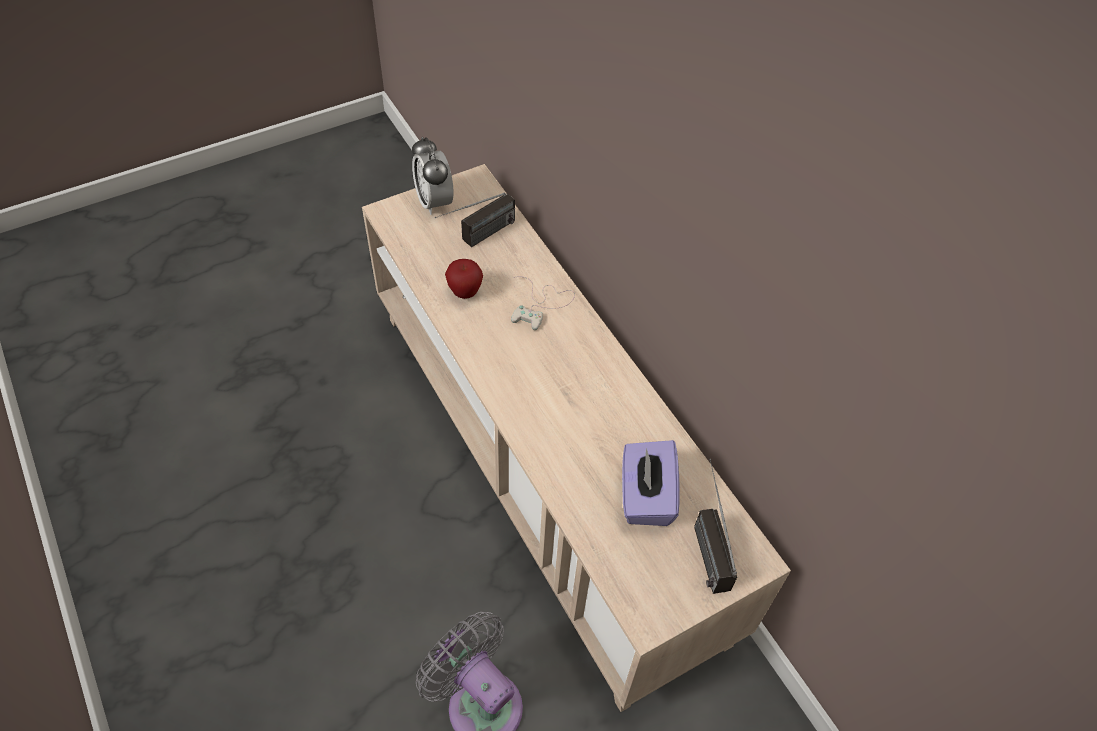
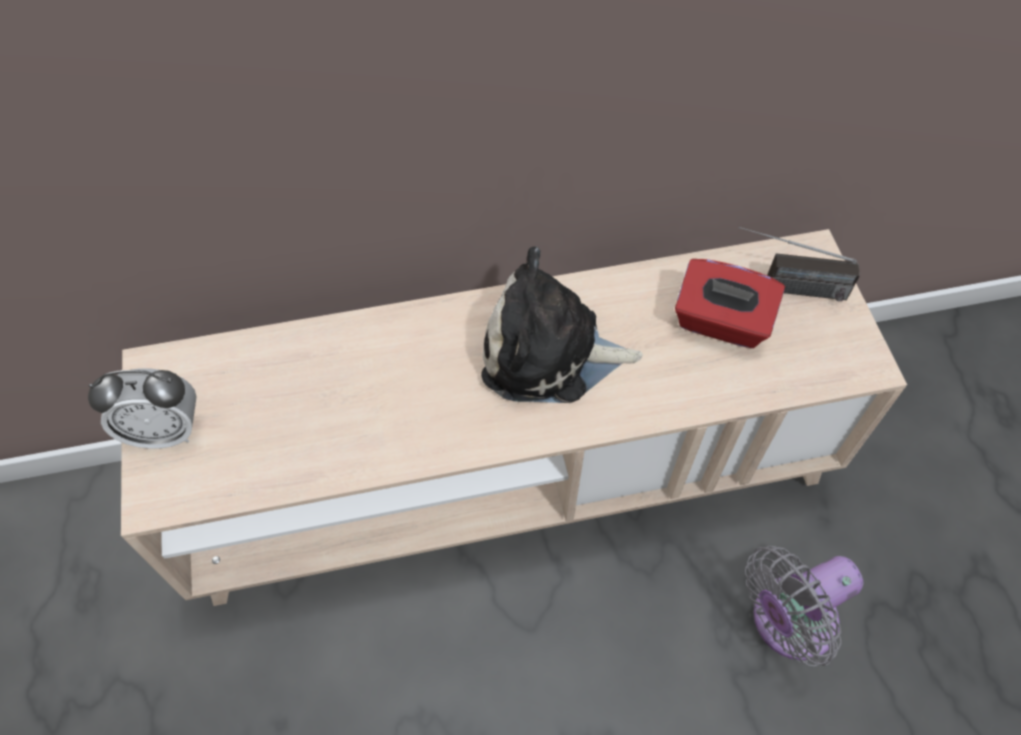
camera: 70 degrees left, 5 degrees up
radio [435,193,515,247] -> none
apple [445,259,483,299] -> none
white game controller [511,276,575,330] -> none
purple tissue box [622,440,680,526] -> red tissue box [675,259,785,348]
none -> plush toy [481,246,643,403]

